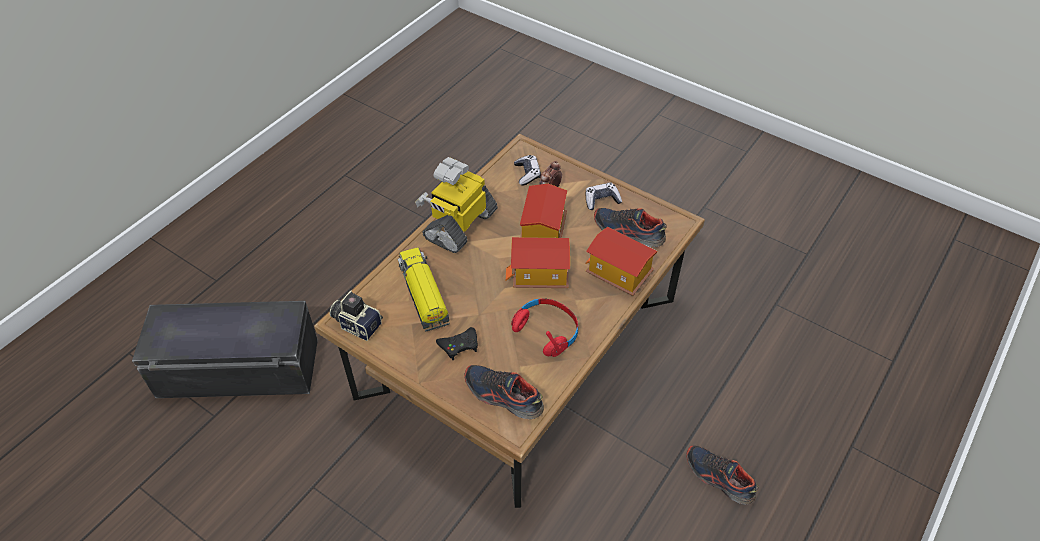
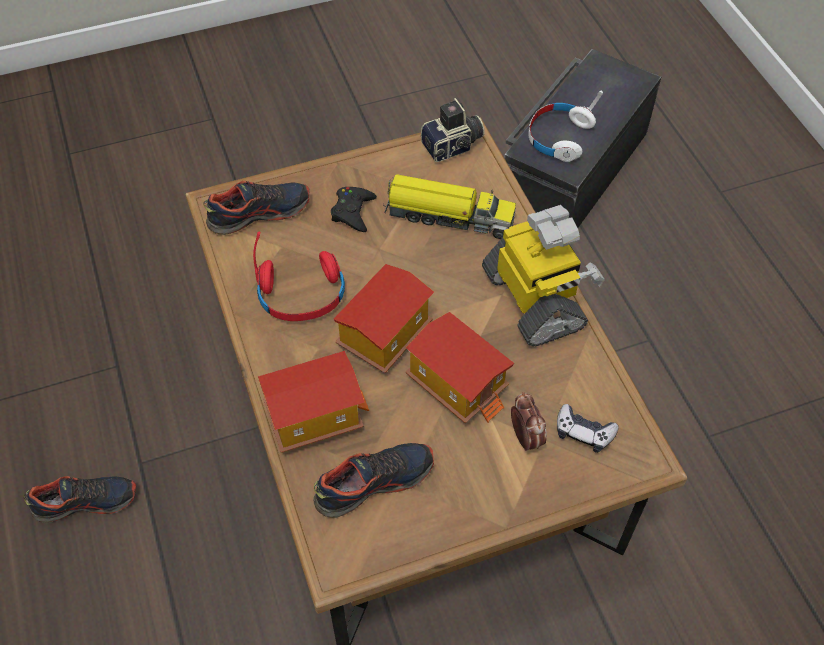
camera: 125 degrees right, 5 degrees up
game controller [586,183,622,210] -> none
none -> white headphones [528,91,603,162]

